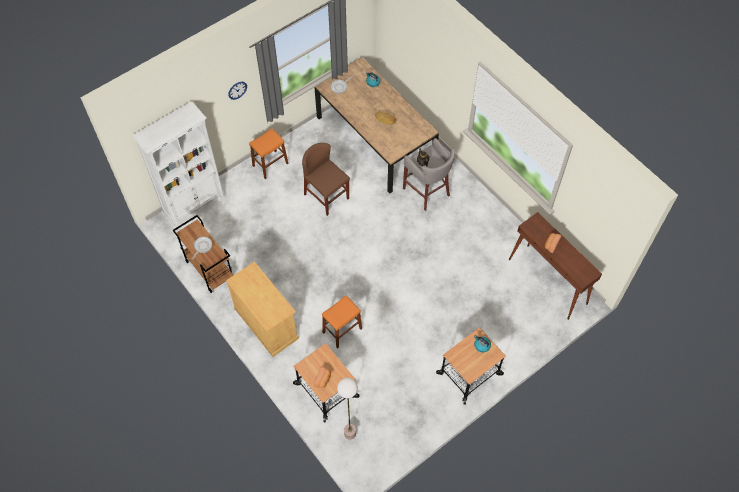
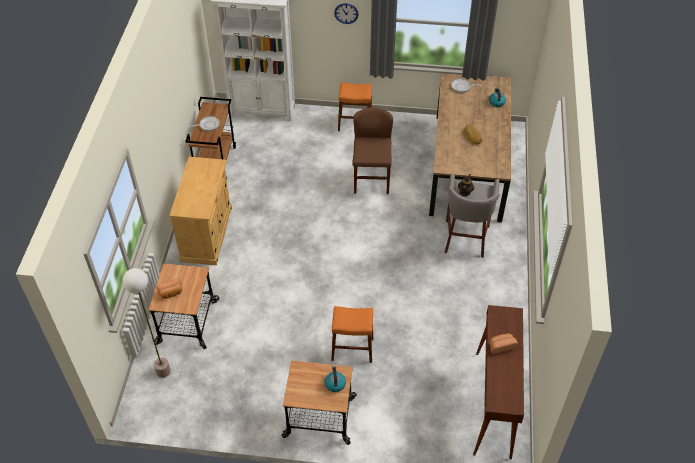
camera: 45 degrees right, 10 degrees down
orange stool [322,295,362,348] -> orange stool moved to [331,306,373,363]

